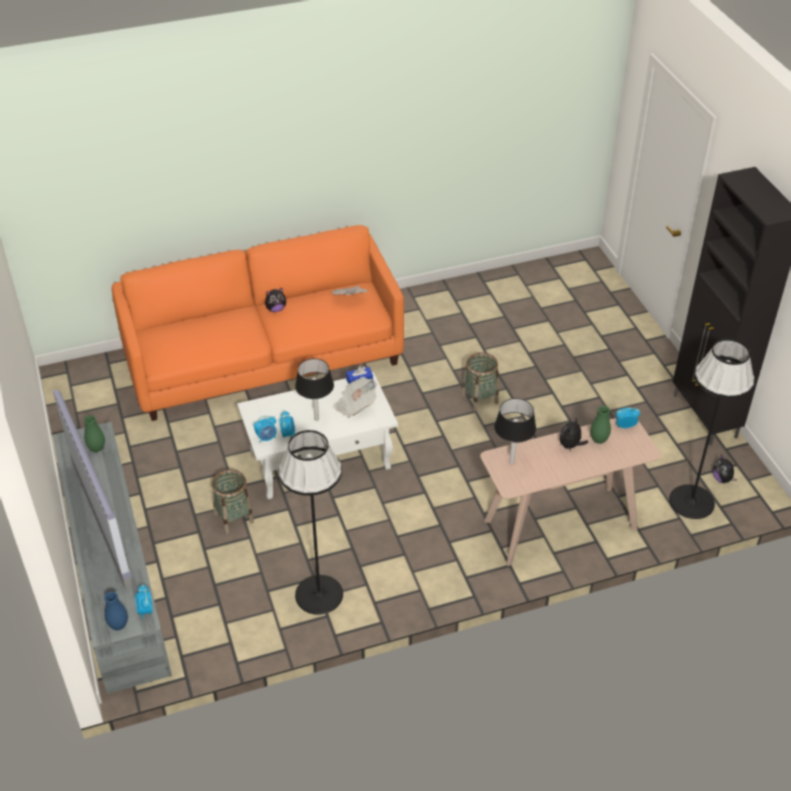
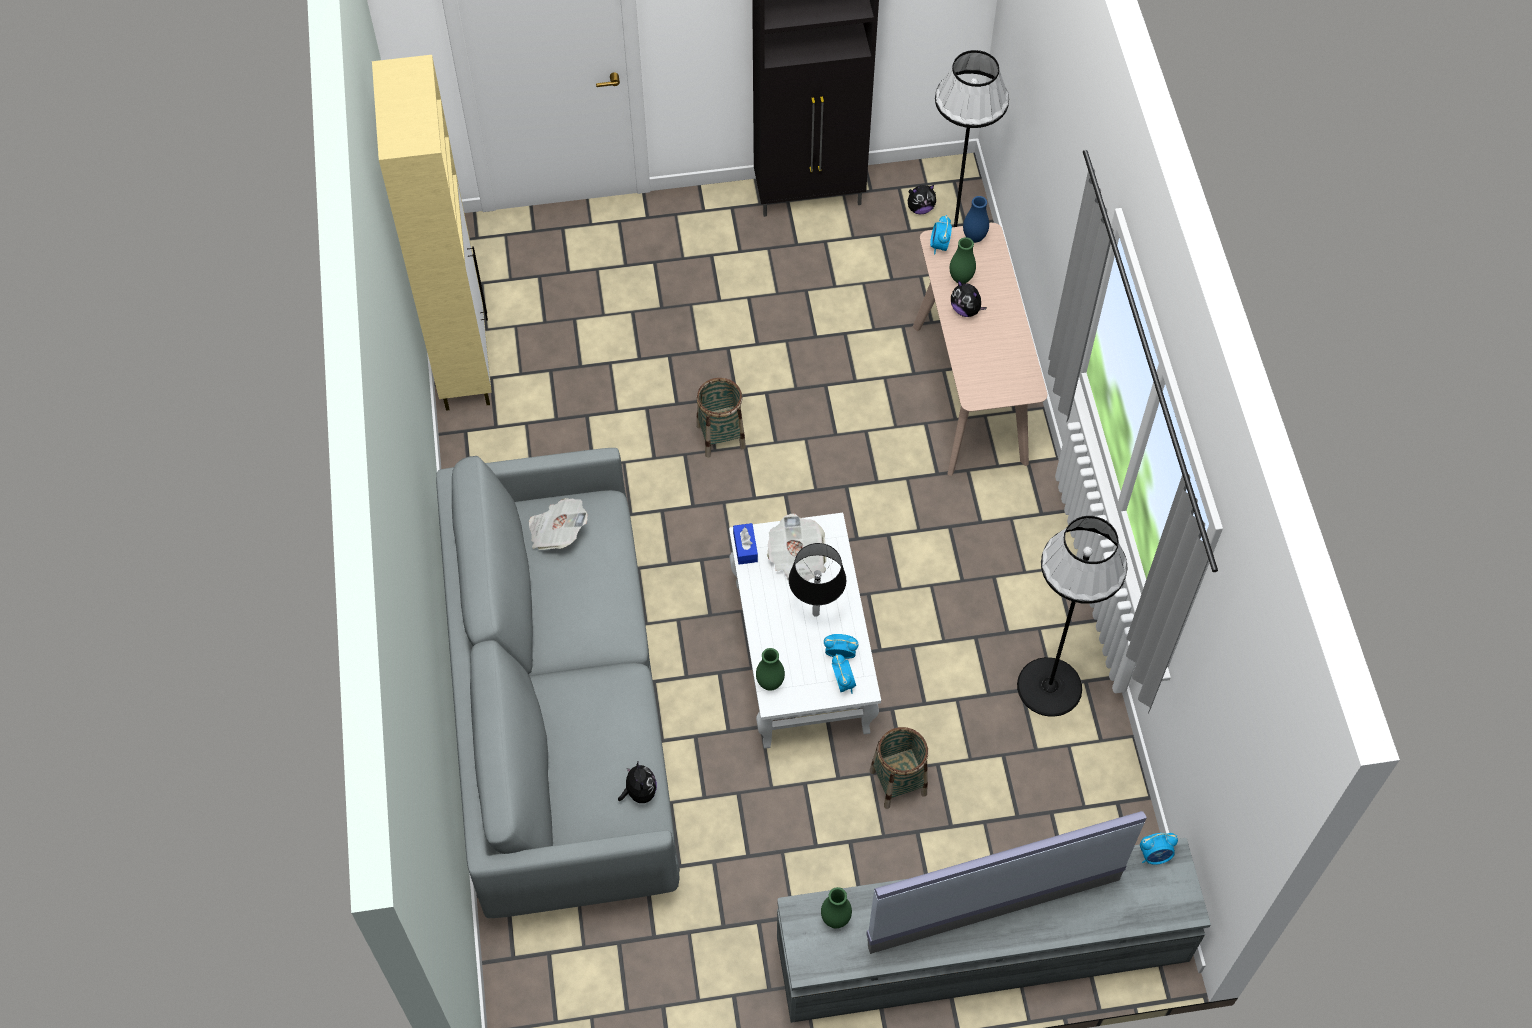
camera: 80 degrees left, 15 degrees up
blue vase [104,592,128,630] -> blue vase moved to [963,196,989,243]
orange sofa [112,225,404,421] -> grey sofa [436,448,680,918]
plush toy [265,288,286,312] -> plush toy moved to [618,760,657,803]
black table lamp [494,398,536,464] -> none
none -> beige cabinet [372,55,492,411]
none -> green vase [756,648,785,691]

